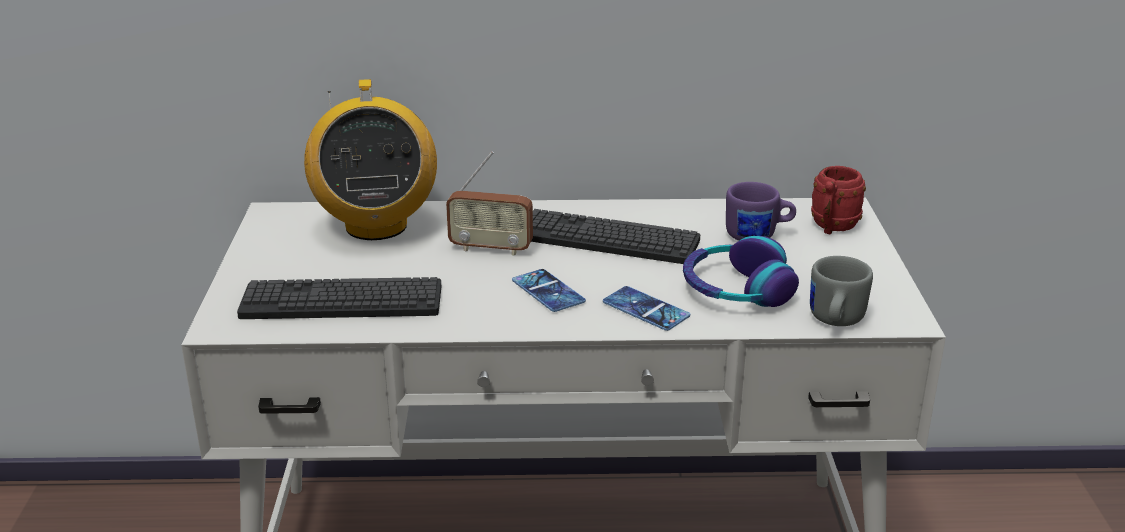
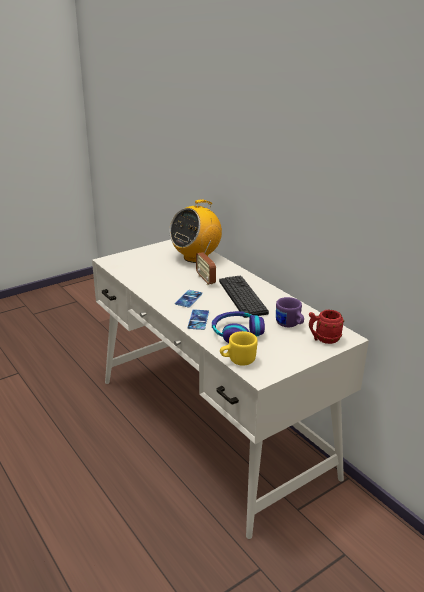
camera: 55 degrees right, 0 degrees up
keyboard [237,277,441,319] -> none
grey mug [810,256,873,326] -> yellow mug [220,331,258,366]

